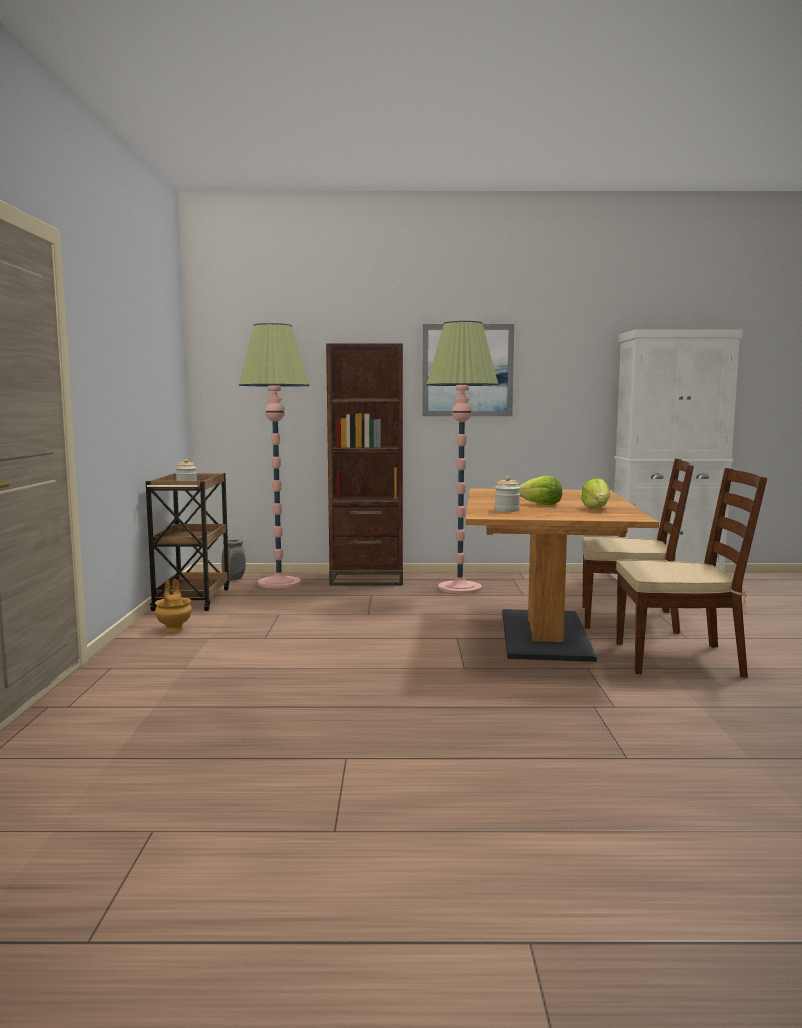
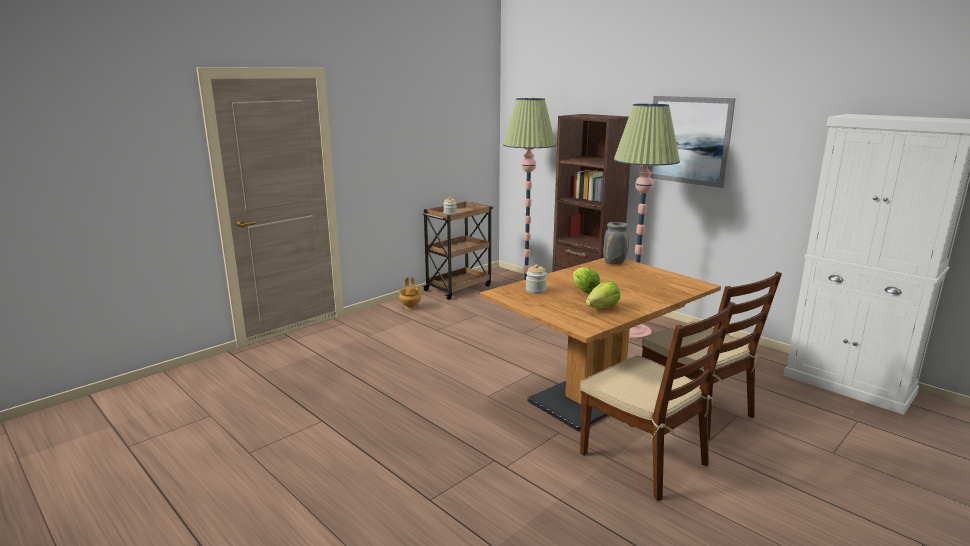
camera: 45 degrees right, 10 degrees up
grey vase [222,539,246,580] -> grey vase moved to [603,222,629,264]

